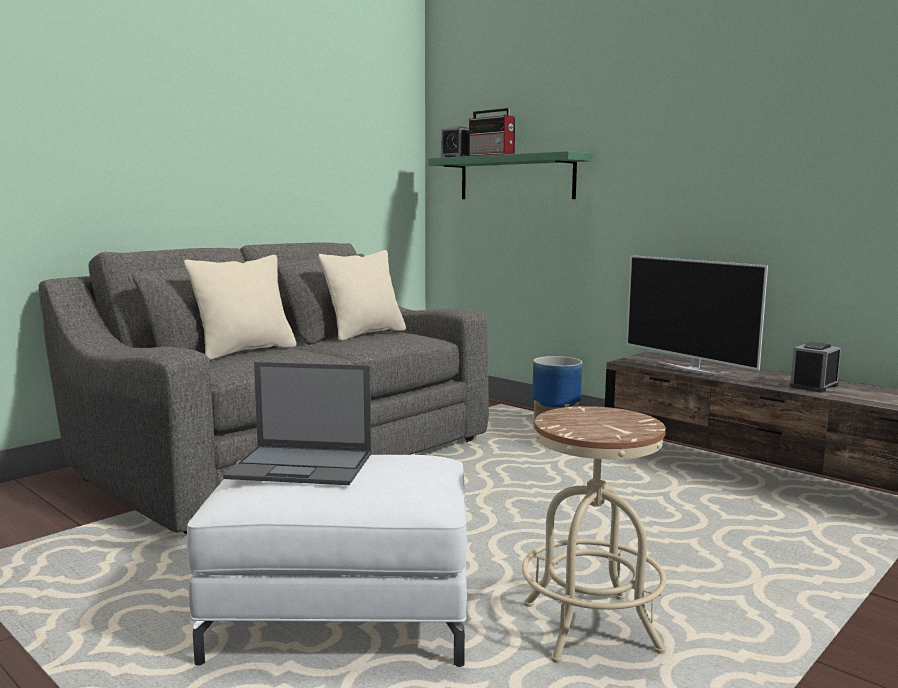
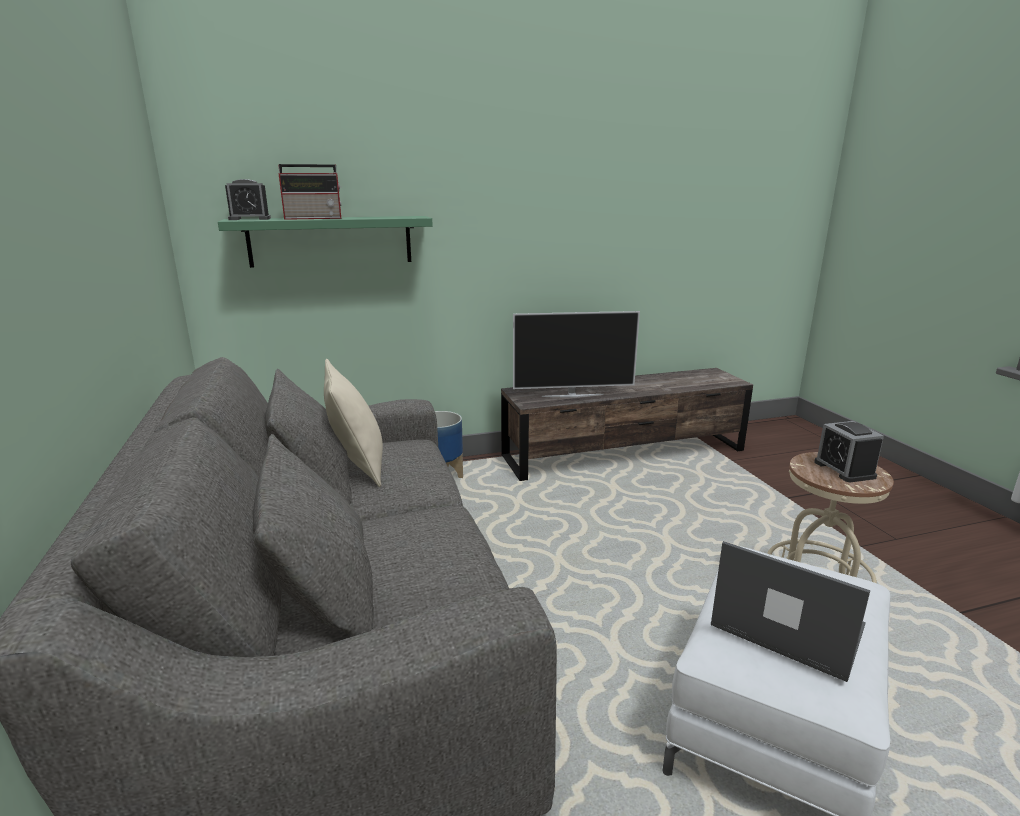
camera: 60 degrees left, 10 degrees up
beige pillow [184,255,296,360] -> none
laptop [223,362,372,485] -> laptop turned 90 degrees counterclockwise [711,541,870,682]
alarm clock [790,342,841,393] -> alarm clock moved to [814,421,884,482]

